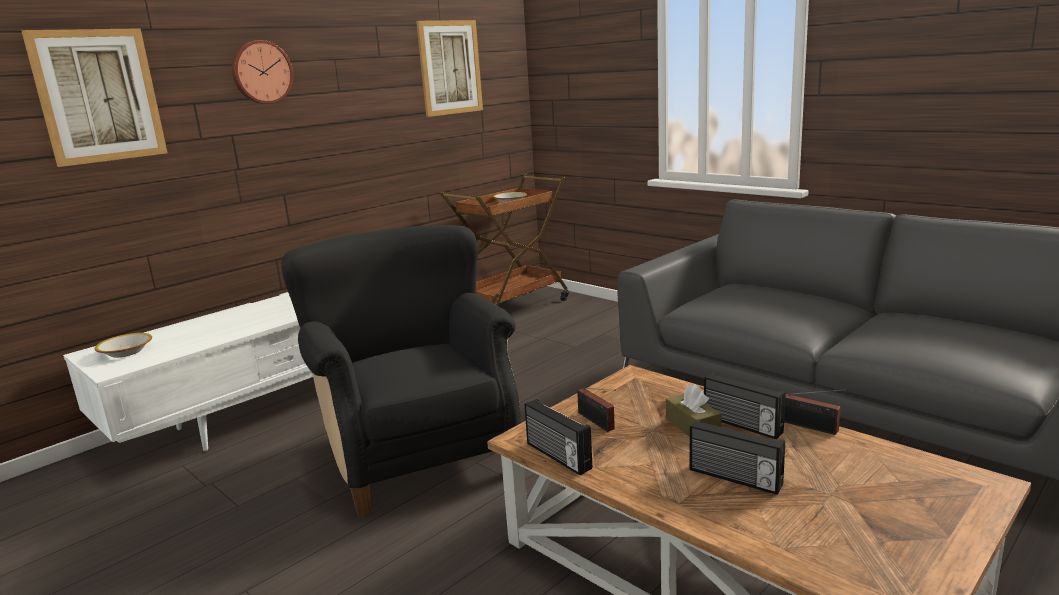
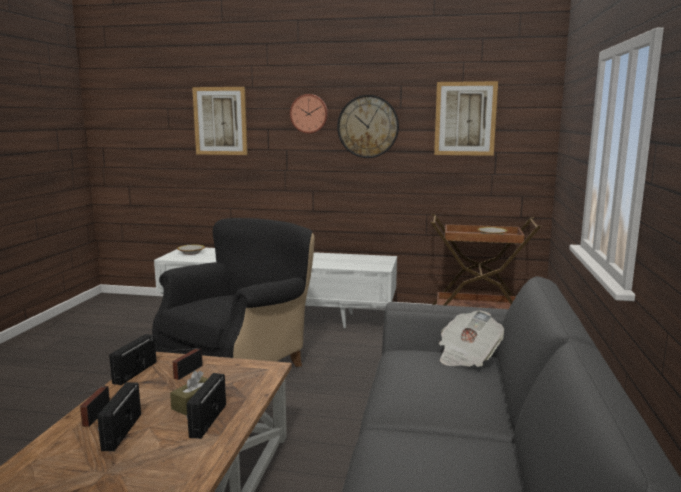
camera: 55 degrees right, 5 degrees down
radio [784,389,849,435] -> radio moved to [80,386,110,427]
none -> wall clock [337,95,399,158]
none -> newspaper [439,311,504,367]

